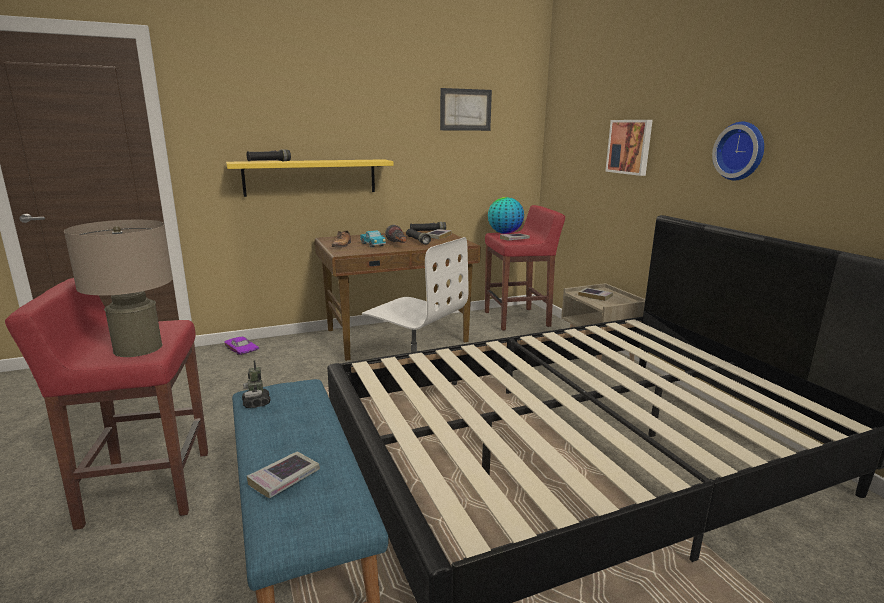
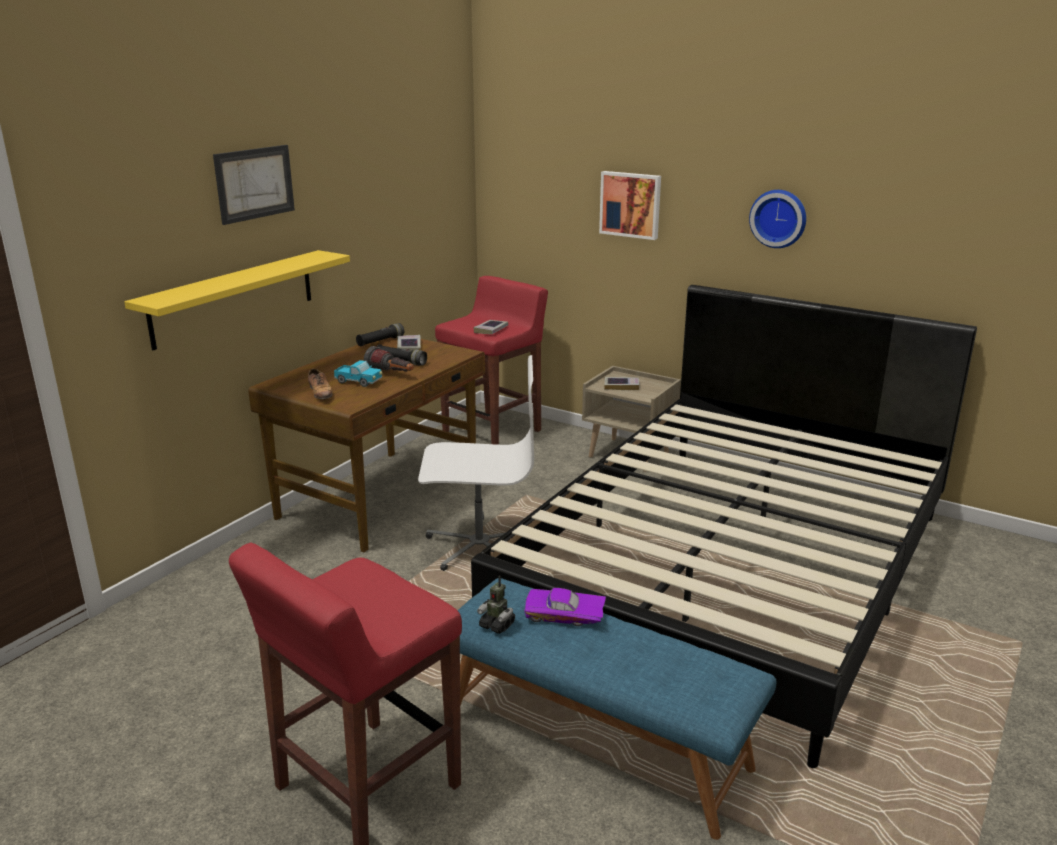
camera: 35 degrees left, 5 degrees up
beige table lamp [64,220,173,357] -> none
purple toy car [224,337,259,355] -> purple toy car moved to [524,588,606,626]
black flashlight [247,149,291,161] -> none
book [247,451,320,498] -> none
picture [440,88,492,131] -> picture moved to [213,145,295,225]
globe [488,197,524,234] -> none

